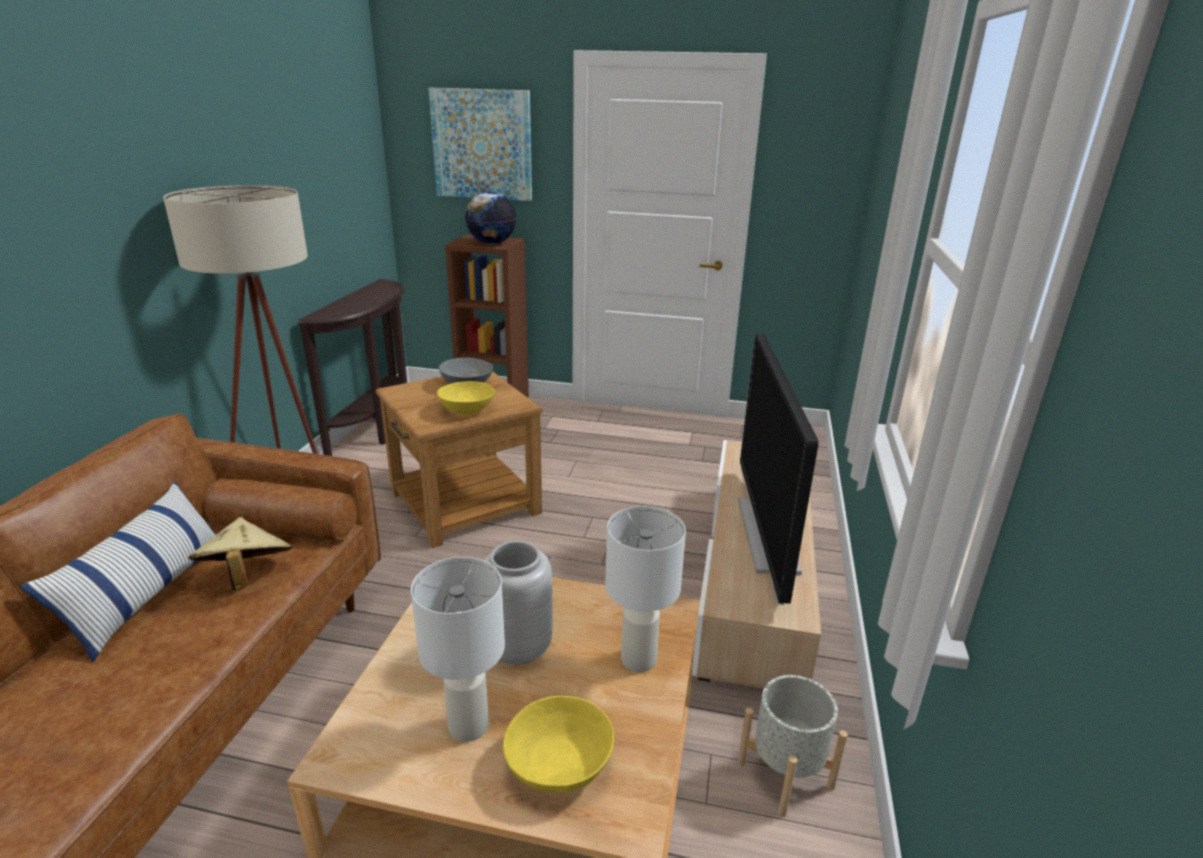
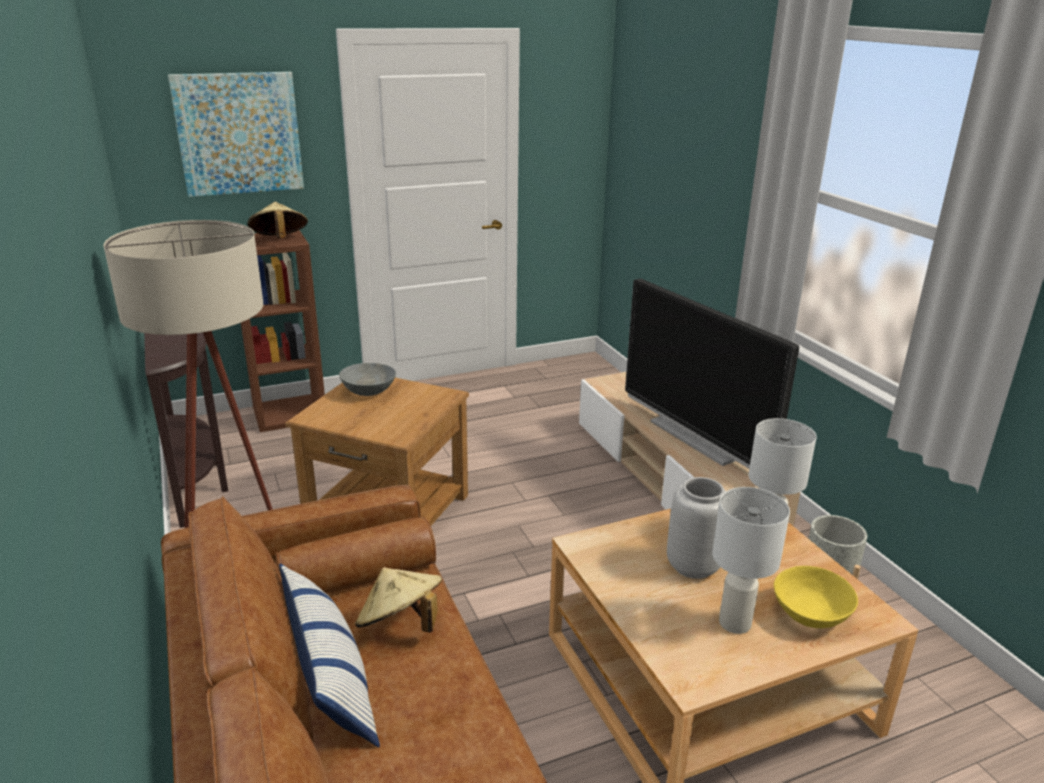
camera: 35 degrees left, 0 degrees up
yellow bowl [437,381,495,414] -> none
globe [465,191,516,244] -> beige hat [247,202,308,238]

